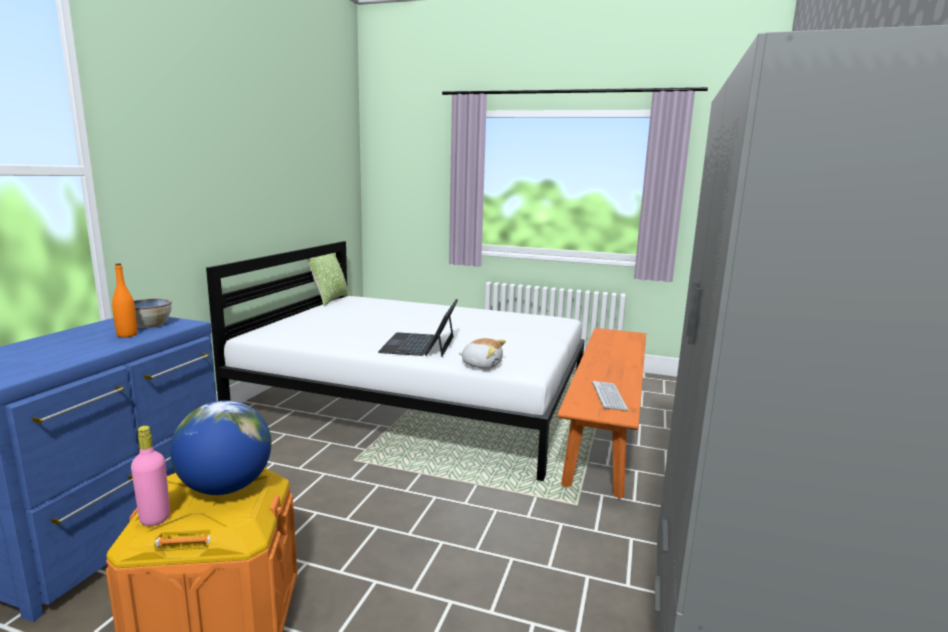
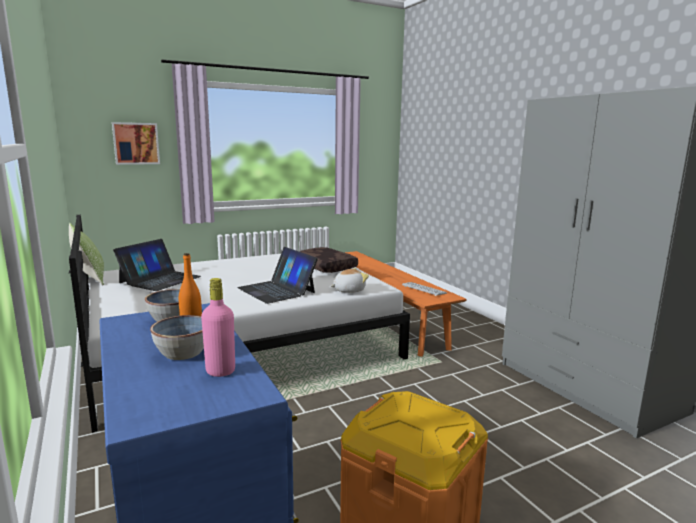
camera: 45 degrees left, 0 degrees up
pink bottle [131,426,170,526] -> pink bottle moved to [201,278,235,377]
globe [170,400,272,495] -> none
none -> picture [112,122,160,165]
none -> laptop [113,239,201,291]
none -> bowl [150,315,204,360]
none -> brown pillow [300,247,358,273]

